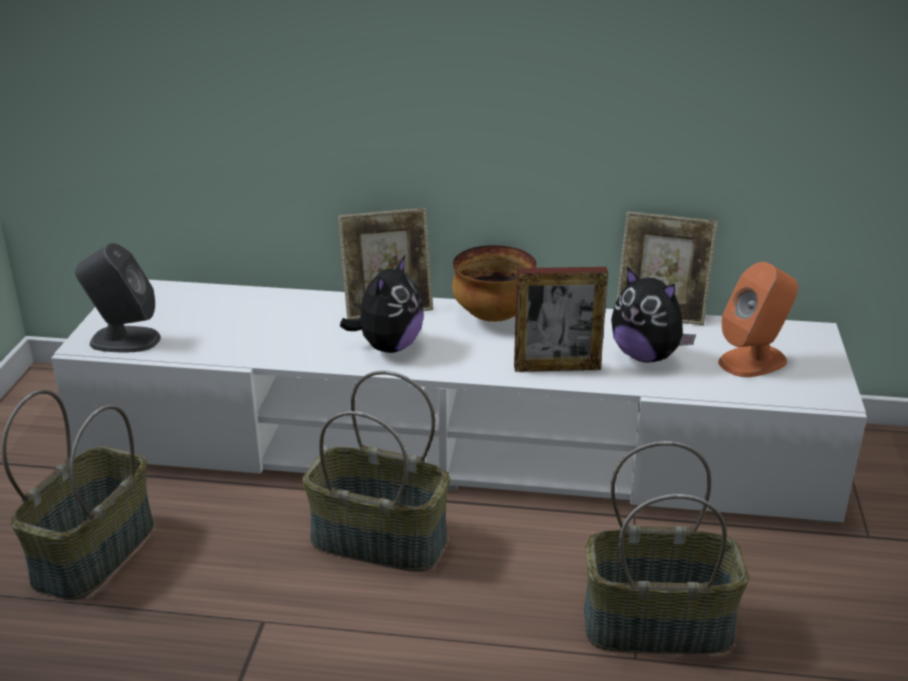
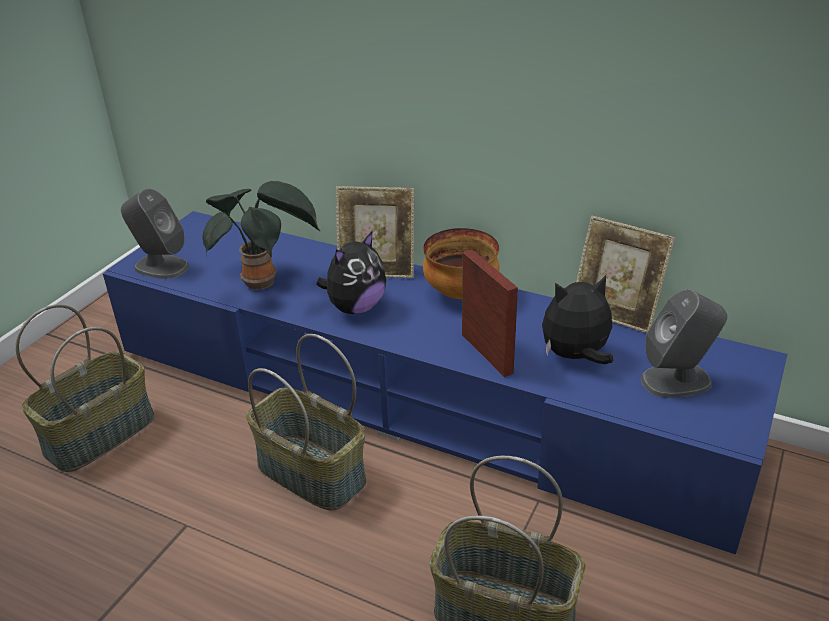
camera: 20 degrees right, 5 degrees up
white tv stand [51,280,867,523] -> blue tv stand [103,211,787,555]
picture frame [514,267,608,372] -> picture frame turned 135 degrees counterclockwise [462,249,518,377]
plush toy [611,267,696,363] -> plush toy turned 105 degrees clockwise [542,275,613,364]
orange speaker [718,262,798,377] -> grey speaker [641,289,727,398]
none -> potted plant [203,181,321,290]

